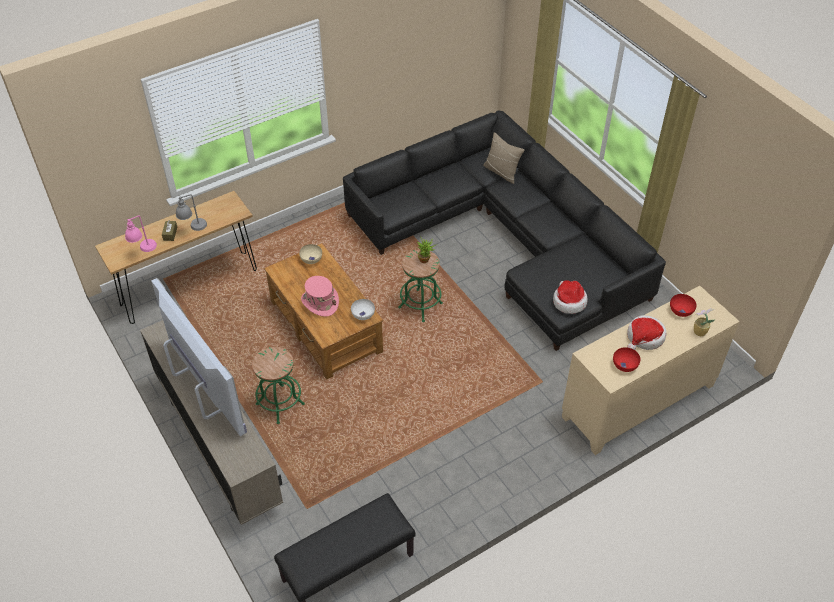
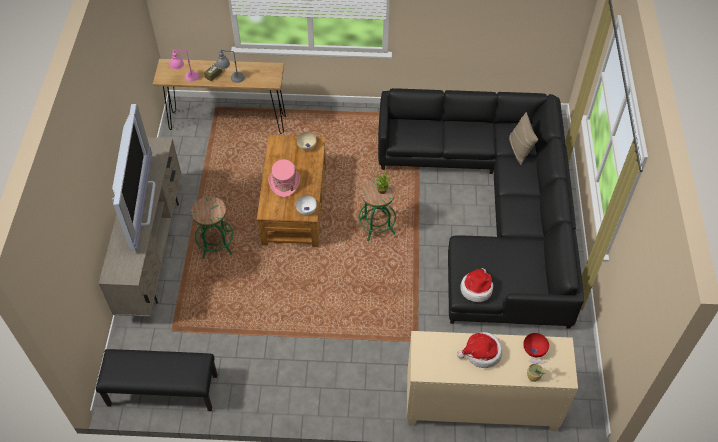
camera: 35 degrees right, 5 degrees up
red bowl [613,348,640,372] -> none

